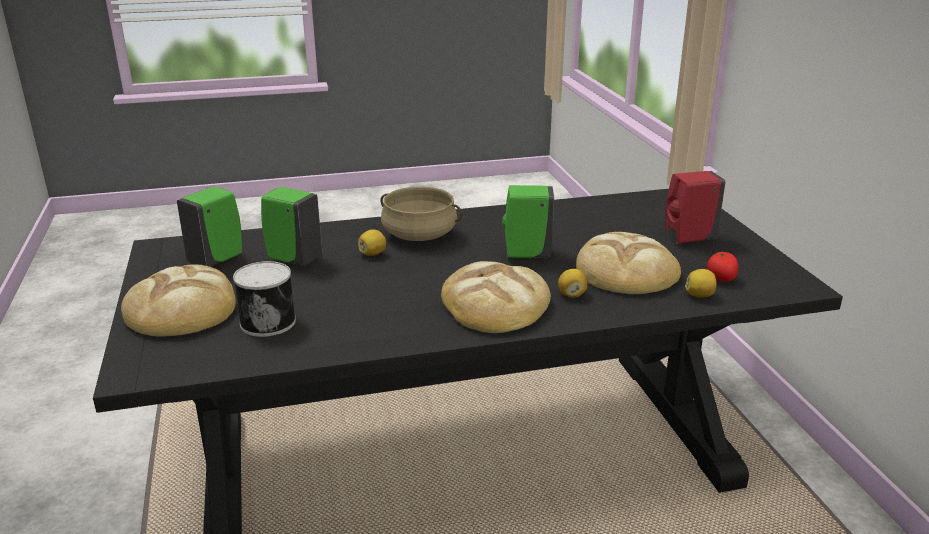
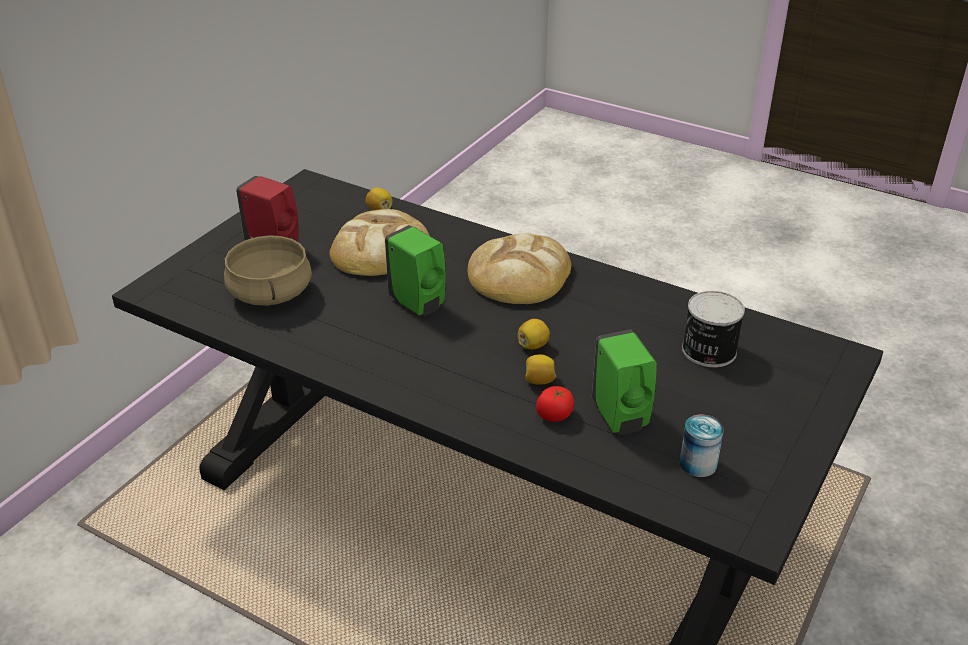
camera: 135 degrees left, 10 degrees up
bread [121,264,236,337] -> none
green soap dispenser [177,186,242,267] -> can [679,415,724,477]
beige cooking pot [380,187,463,241] -> beige cooking pot moved to [224,235,312,306]
lemon [558,269,588,298] -> lemon moved to [517,319,550,350]
tomato [707,252,738,281] -> tomato moved to [536,386,574,422]

